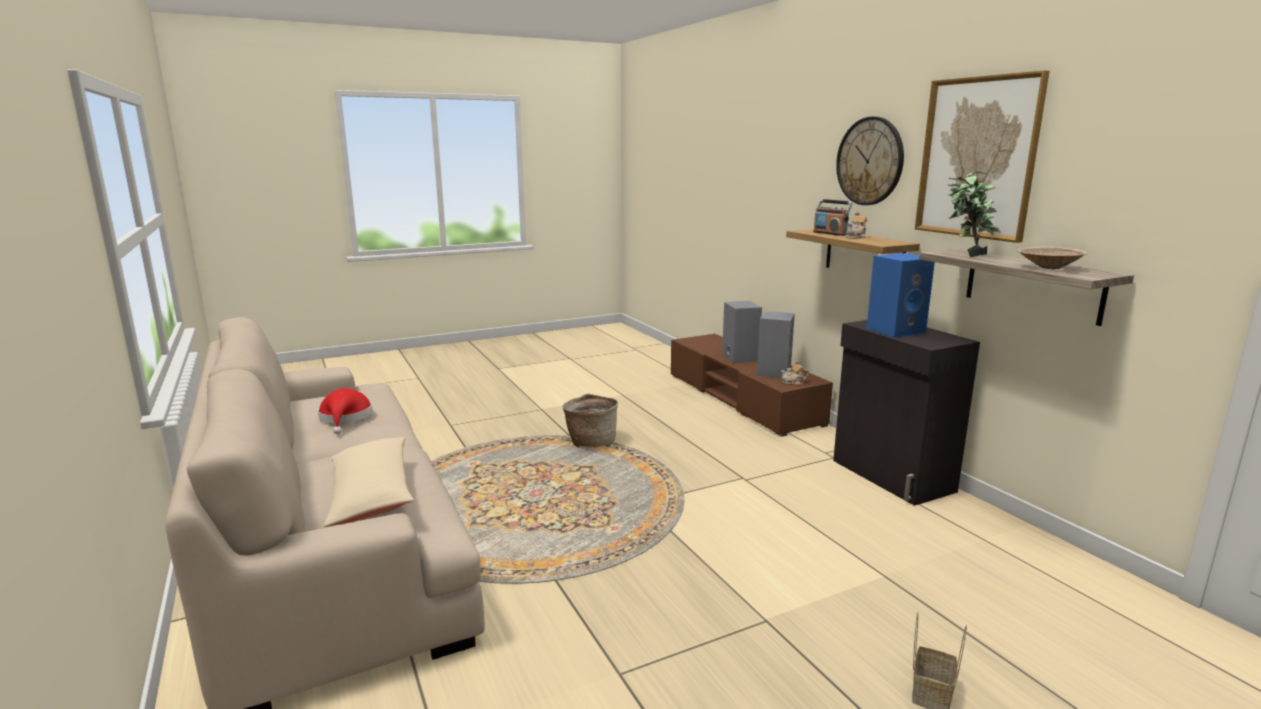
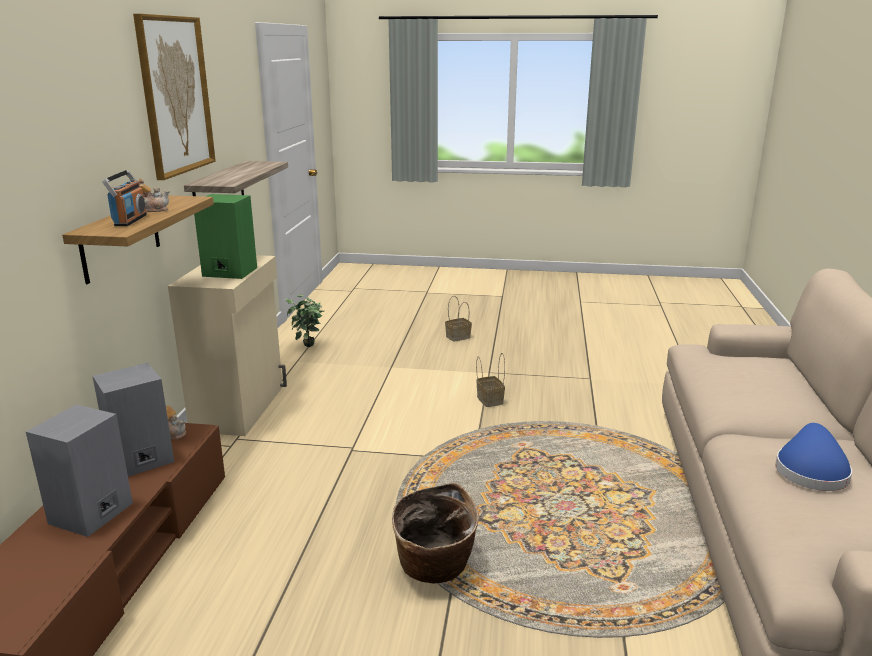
camera: 145 degrees left, 5 degrees up
red hat [318,388,373,434] -> blue hat [775,423,852,491]
beige pillow [324,437,414,527] -> none
black cabinet [833,320,980,506] -> beige cabinet [168,255,287,436]
wall clock [836,117,904,205] -> none
blue speaker [866,253,935,338] -> green speaker [194,194,257,279]
potted plant [948,171,1000,257] -> potted plant moved to [285,295,324,347]
beige bowl [1017,246,1087,269] -> none
none -> basket [476,353,505,407]

